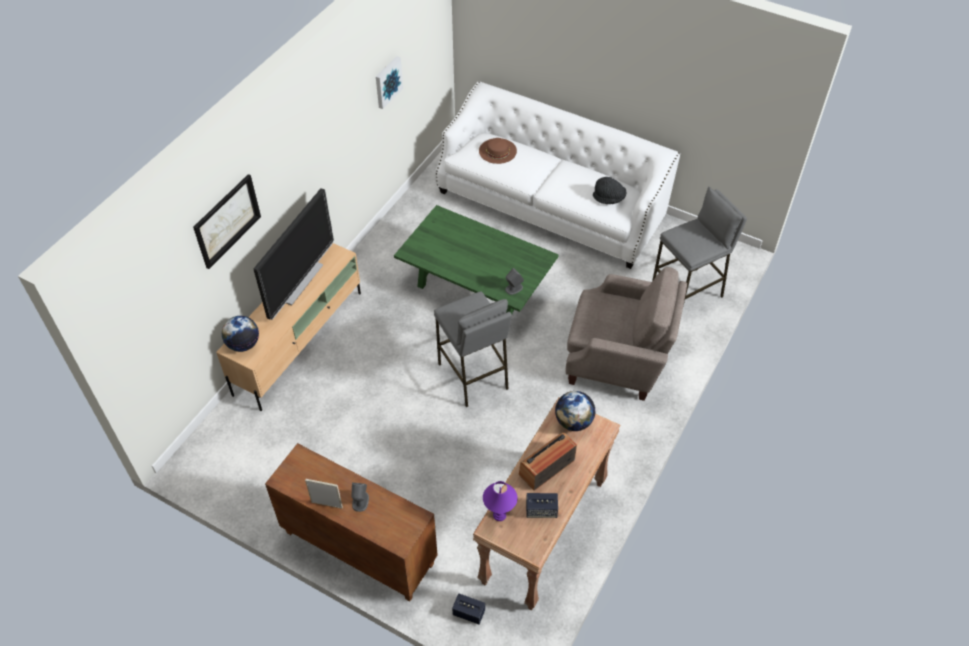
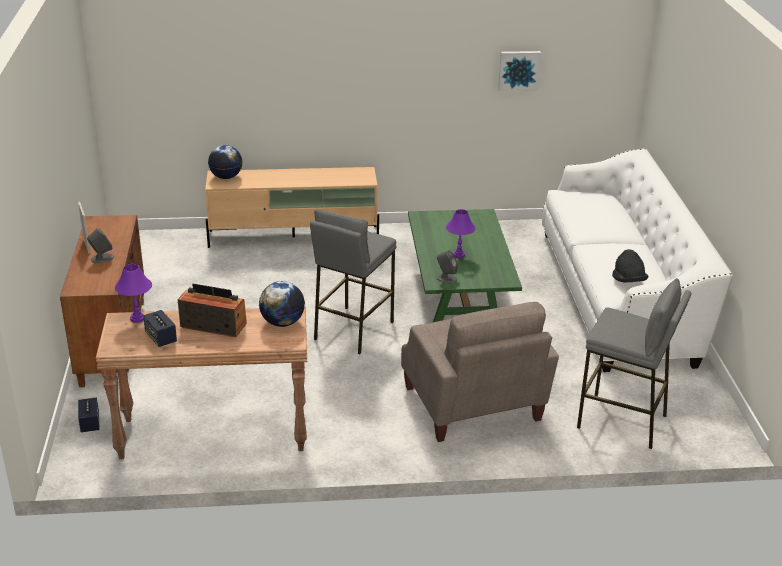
camera: 55 degrees right, 20 degrees down
picture [193,174,261,269] -> none
television [254,188,334,320] -> none
brown hat [479,138,517,164] -> none
none -> purple table lamp [446,209,476,258]

